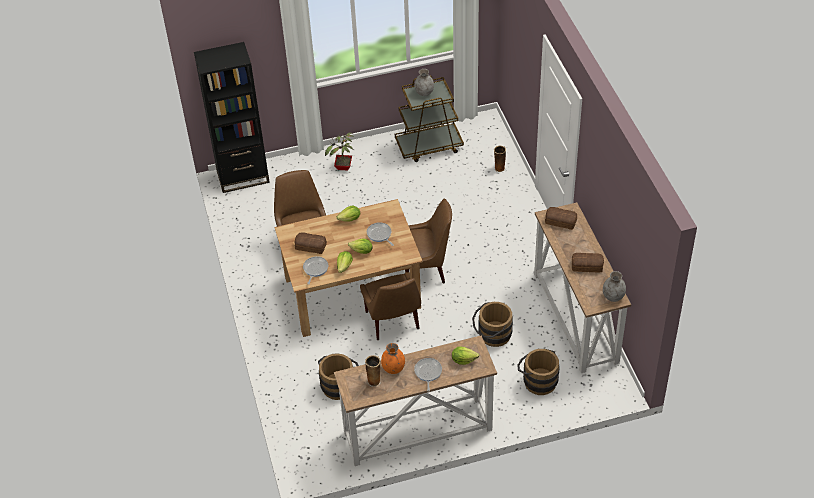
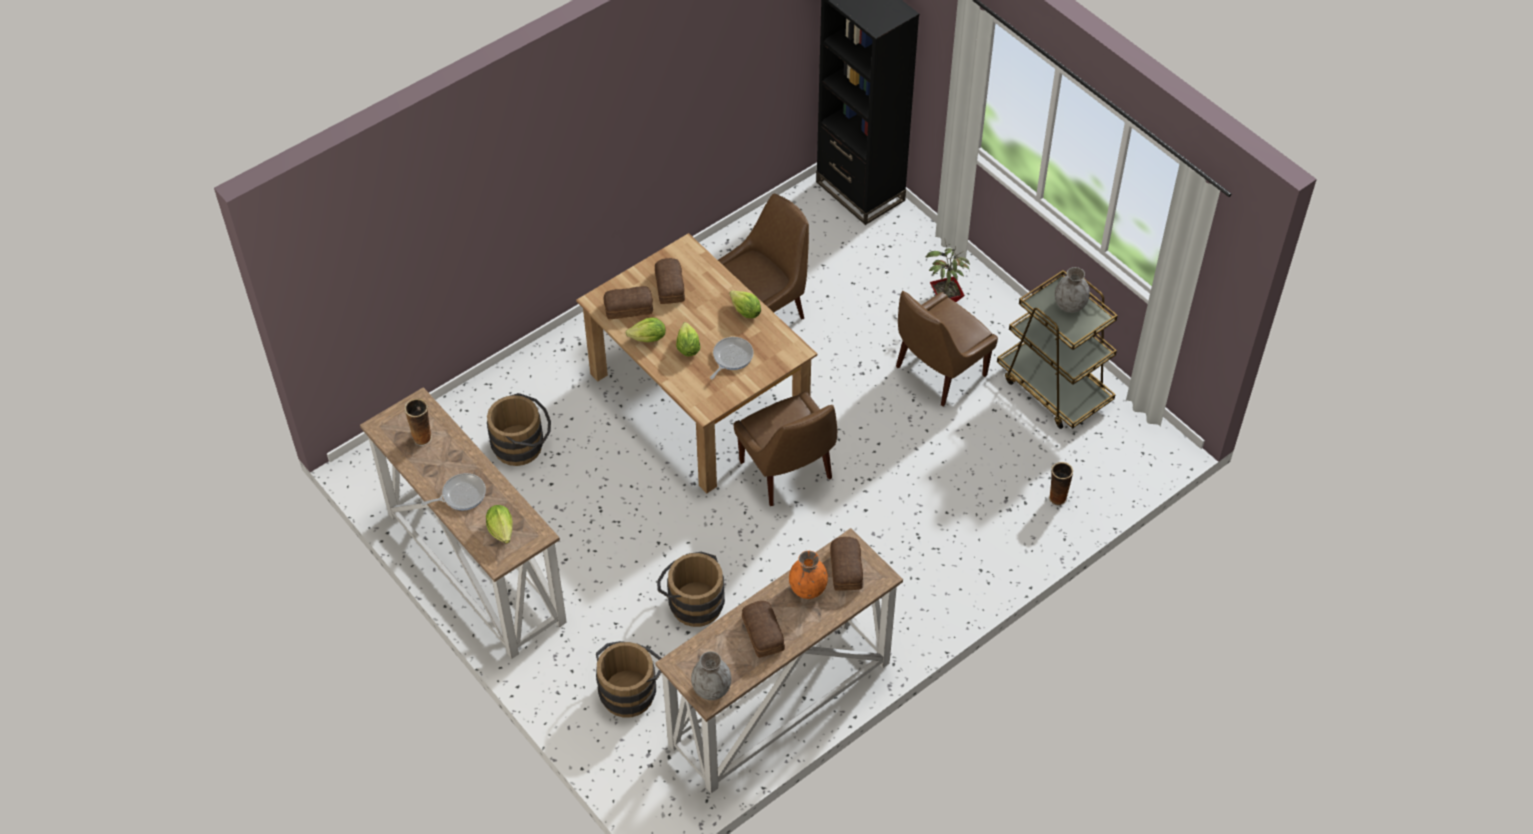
camera: 65 degrees right, 5 degrees up
frying pan [303,256,328,285] -> bread [603,286,653,319]
brown chair [360,272,421,340] -> brown chair moved to [896,291,998,407]
orange vase [381,343,405,374] -> orange vase moved to [789,551,828,599]

